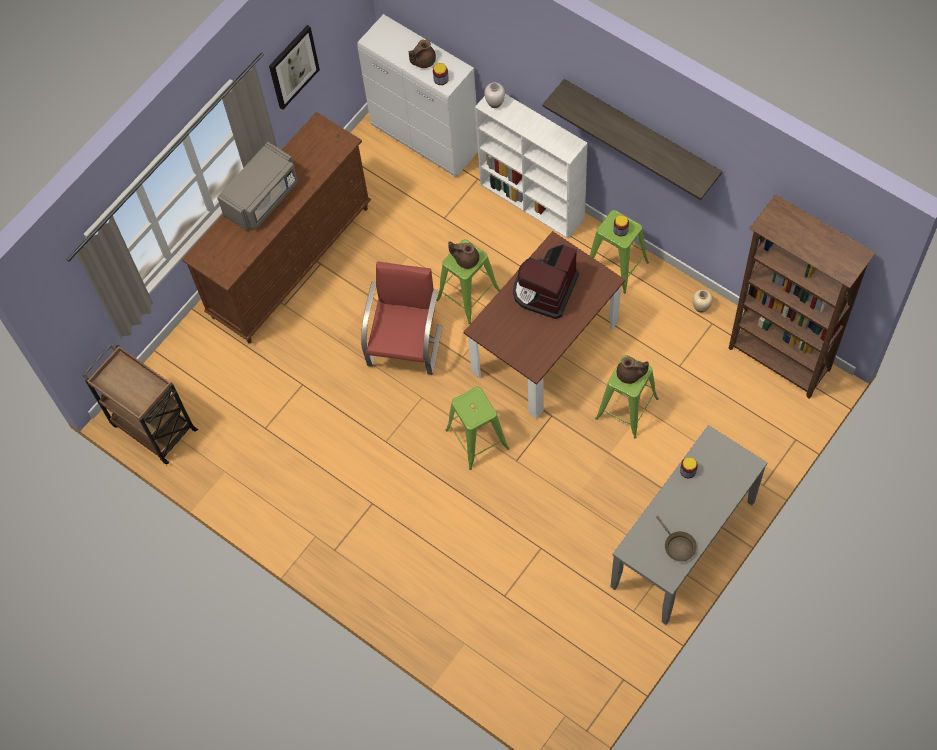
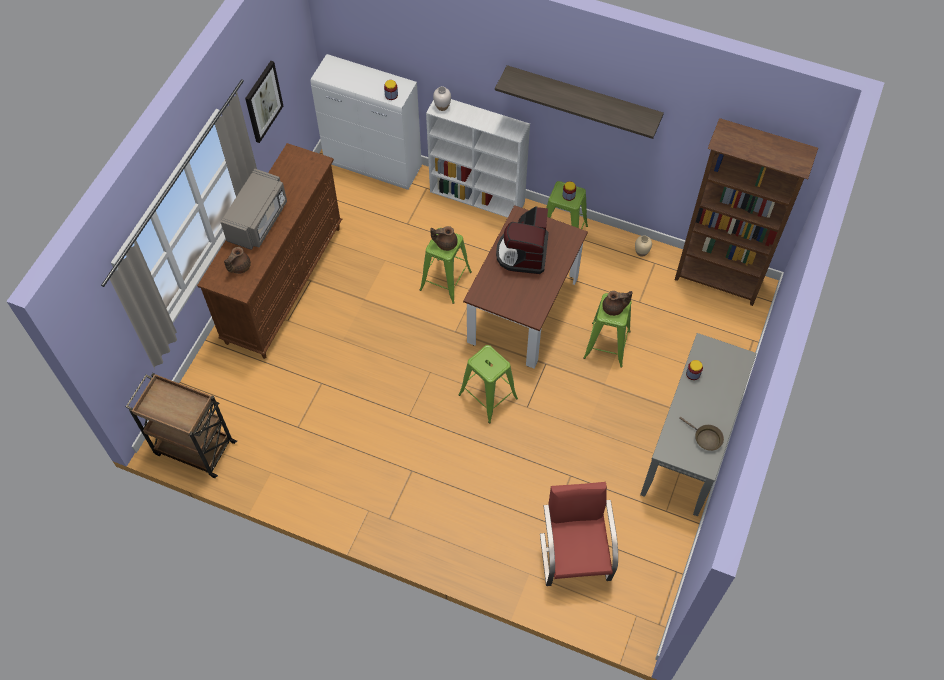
camera: 20 degrees left, 5 degrees down
red chair [361,261,442,375] -> red chair moved to [540,482,618,586]
brown teapot [409,40,436,68] -> brown teapot moved to [224,247,251,274]

